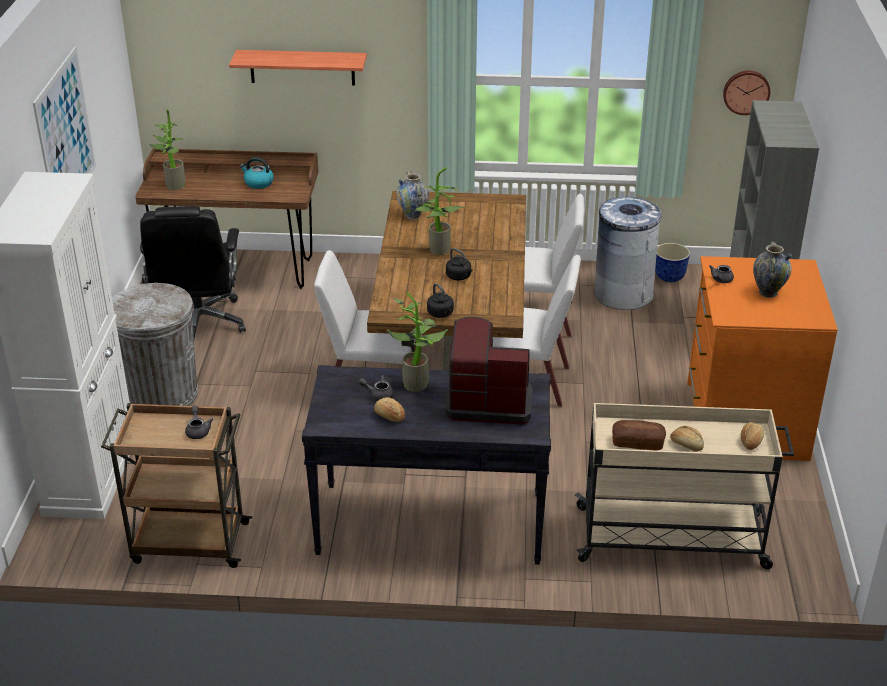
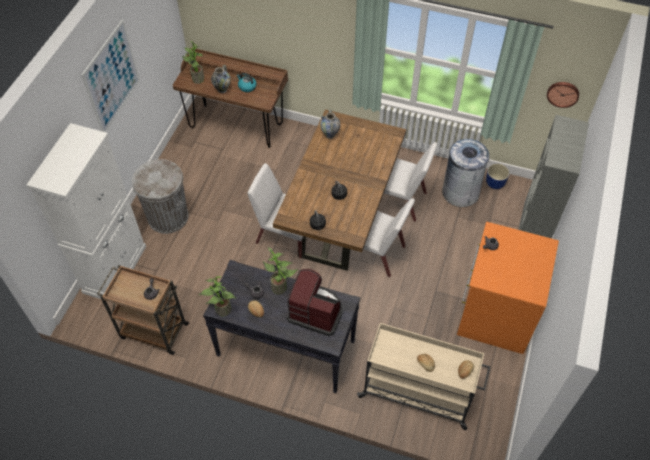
camera: 15 degrees right, 20 degrees up
black office chair [140,206,246,341] -> none
shelf [229,50,367,86] -> none
potted plant [414,167,464,255] -> potted plant moved to [199,276,236,317]
bread [612,420,666,450] -> none
vase [753,241,792,298] -> vase moved to [211,65,231,93]

